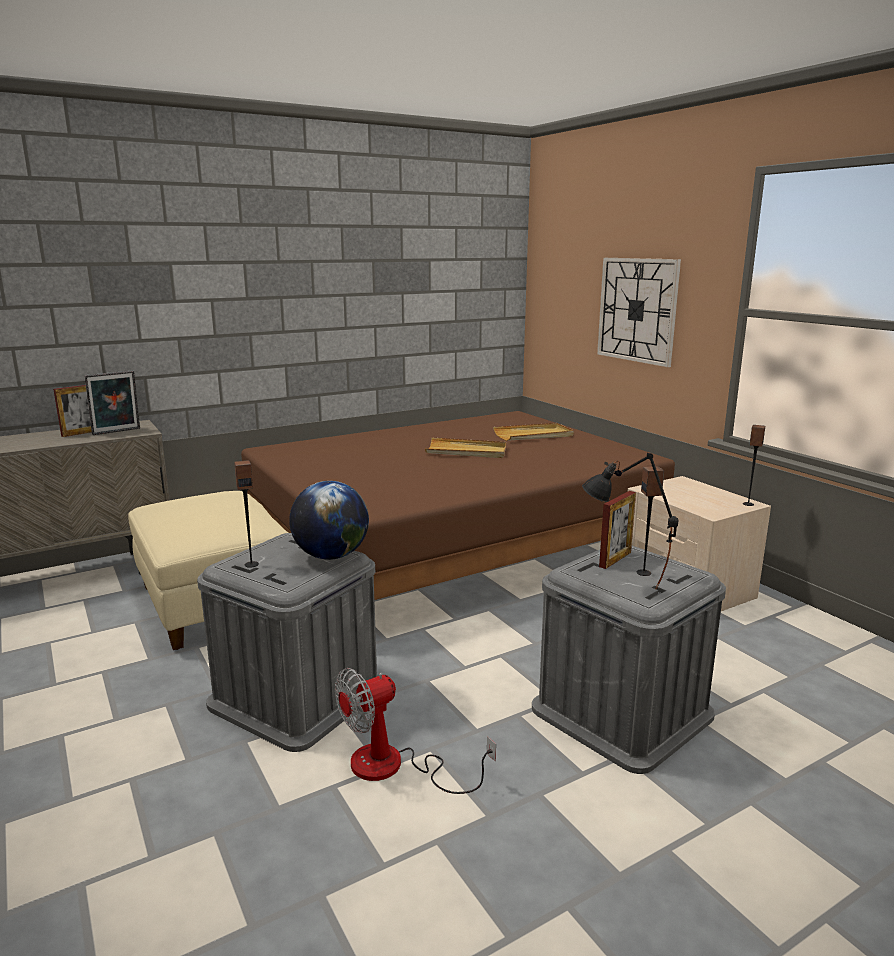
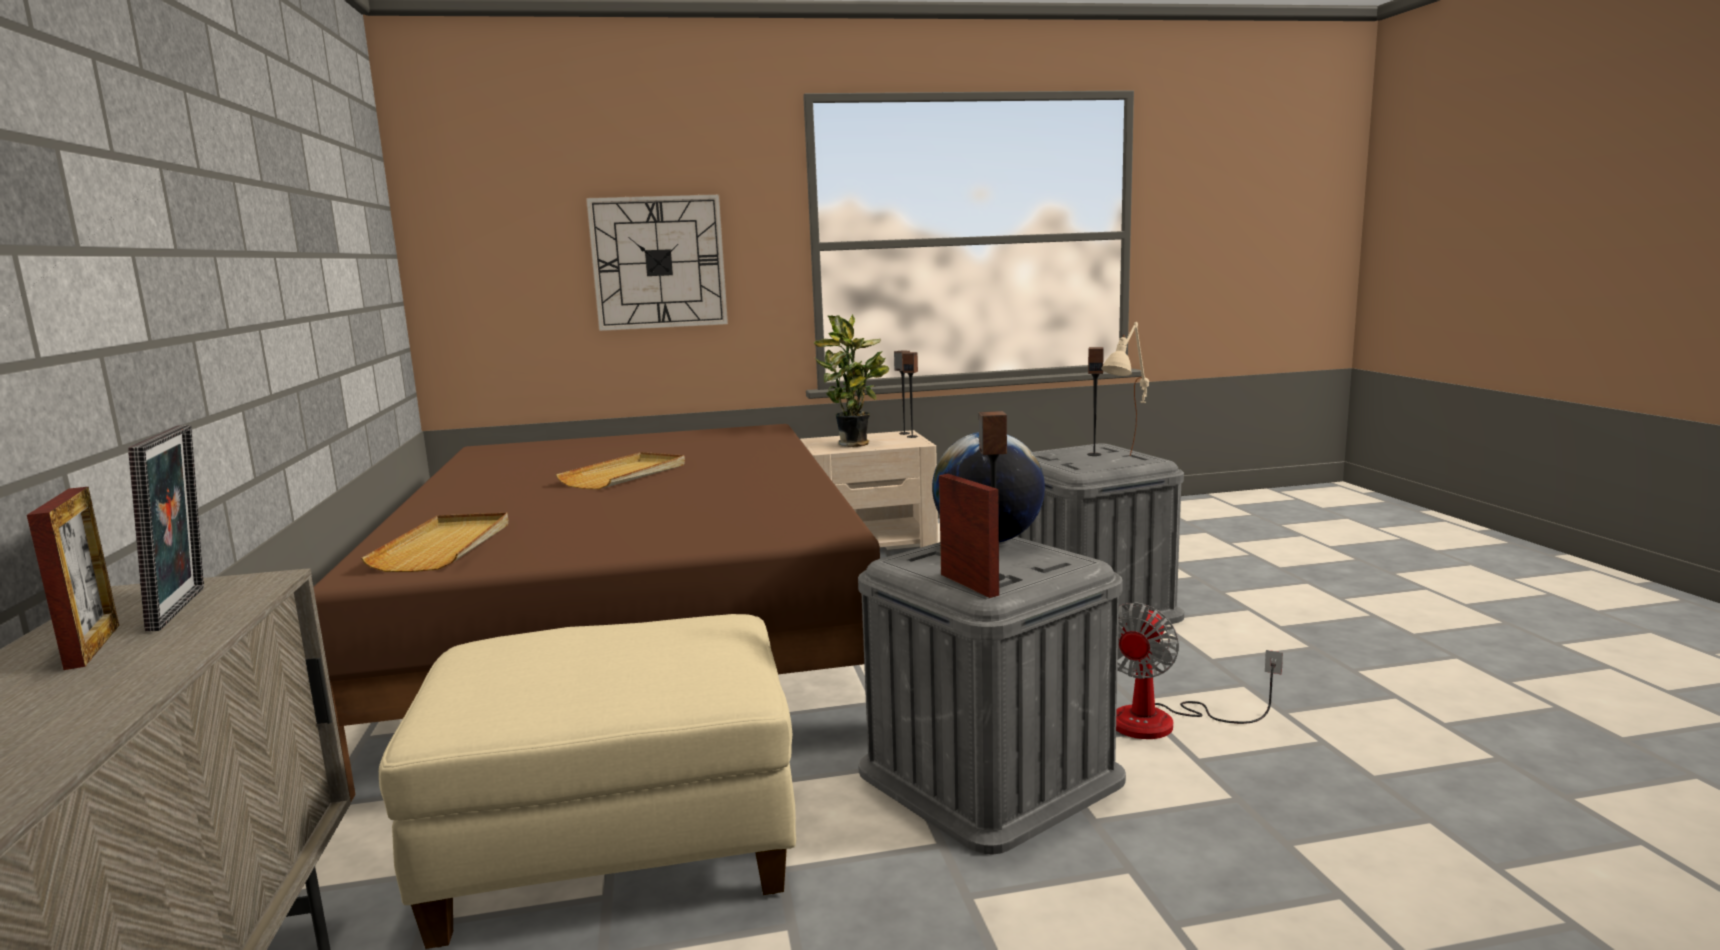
camera: 70 degrees left, 5 degrees down
fan [335,668,496,794] -> fan turned 45 degrees clockwise [1116,602,1283,739]
beige tray [493,423,574,441] -> beige tray moved to [361,513,508,572]
black table lamp [582,453,678,590] -> beige table lamp [1101,322,1149,456]
picture frame [599,491,636,569] -> picture frame moved to [939,474,999,598]
none -> potted plant [814,314,889,447]
none -> speaker [903,352,918,438]

